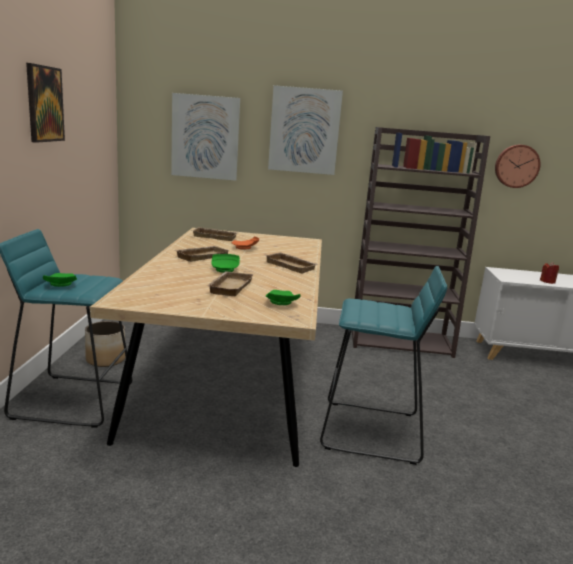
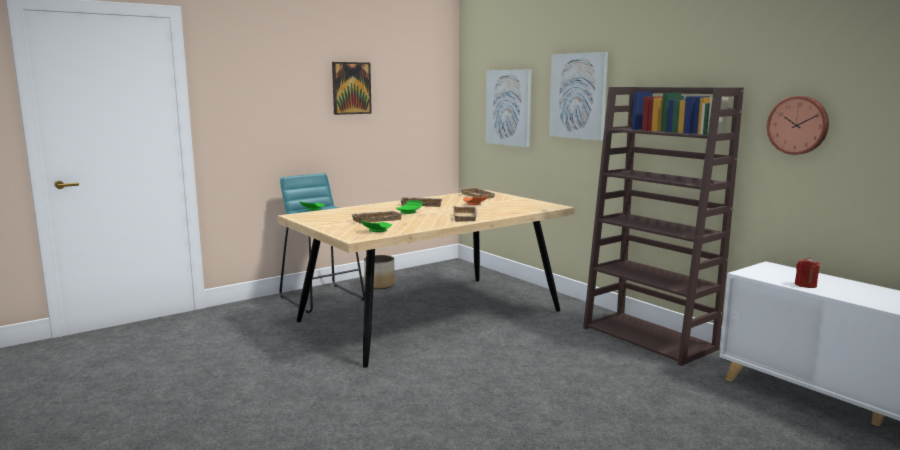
camera: 50 degrees right, 5 degrees down
turquoise stool [320,266,447,465] -> none

